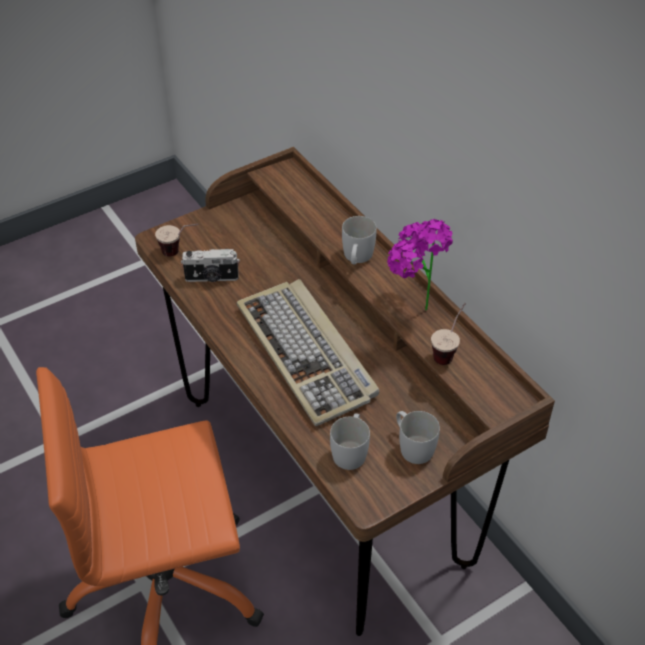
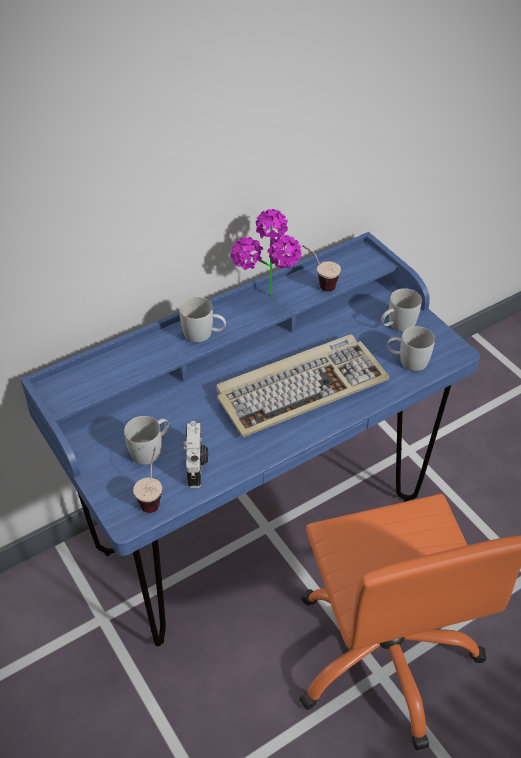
camera: 90 degrees left, 0 degrees up
brown desk [135,147,555,636] -> blue desk [20,232,480,646]
none -> white mug [124,416,169,465]

